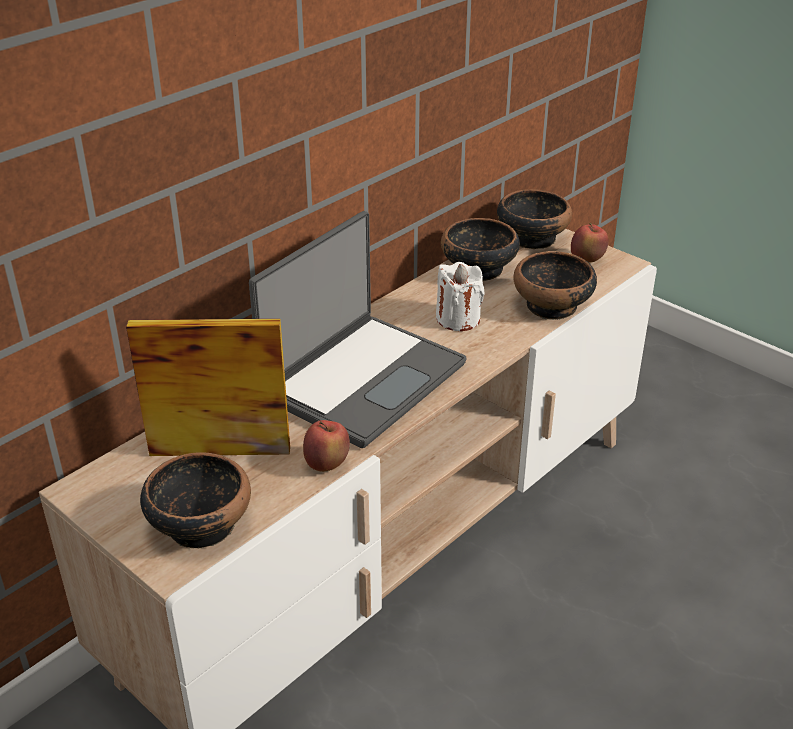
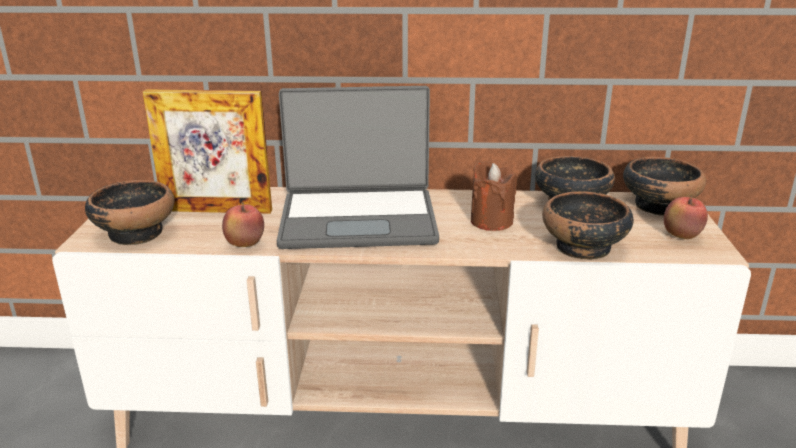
camera: 50 degrees right, 10 degrees down
picture frame [126,319,290,456] -> picture frame turned 135 degrees clockwise [143,89,272,214]
white candle [436,262,485,331] -> brown candle [471,162,517,231]

